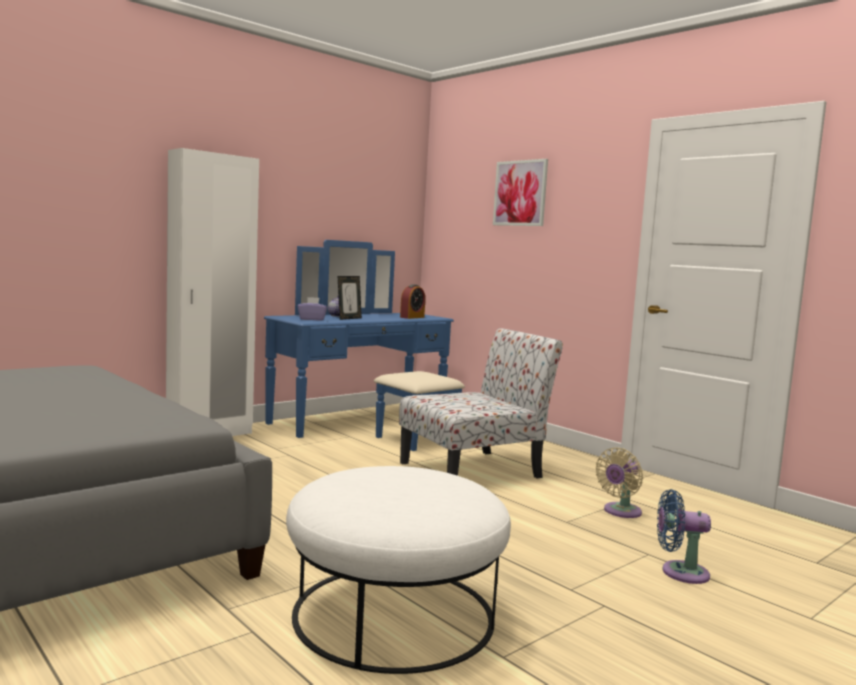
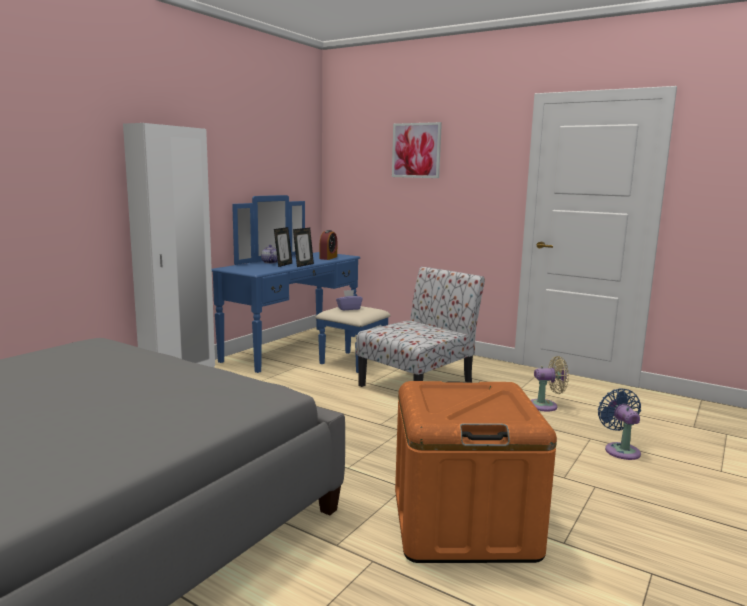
camera: 15 degrees left, 5 degrees up
white ottoman [286,466,511,674] -> orange storage box [395,381,557,563]
purple tissue box [298,297,327,321] -> purple tissue box moved to [336,290,363,310]
beige fan [595,448,643,518] -> beige fan turned 120 degrees counterclockwise [531,356,569,412]
blue fan [657,489,711,584] -> blue fan turned 90 degrees clockwise [598,388,641,460]
none -> picture frame [293,228,314,267]

